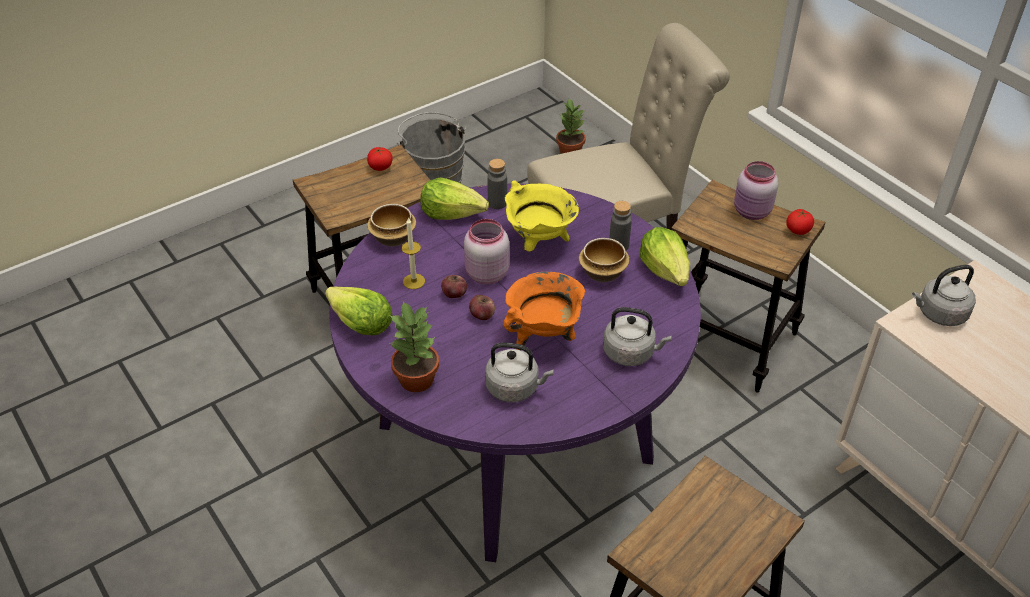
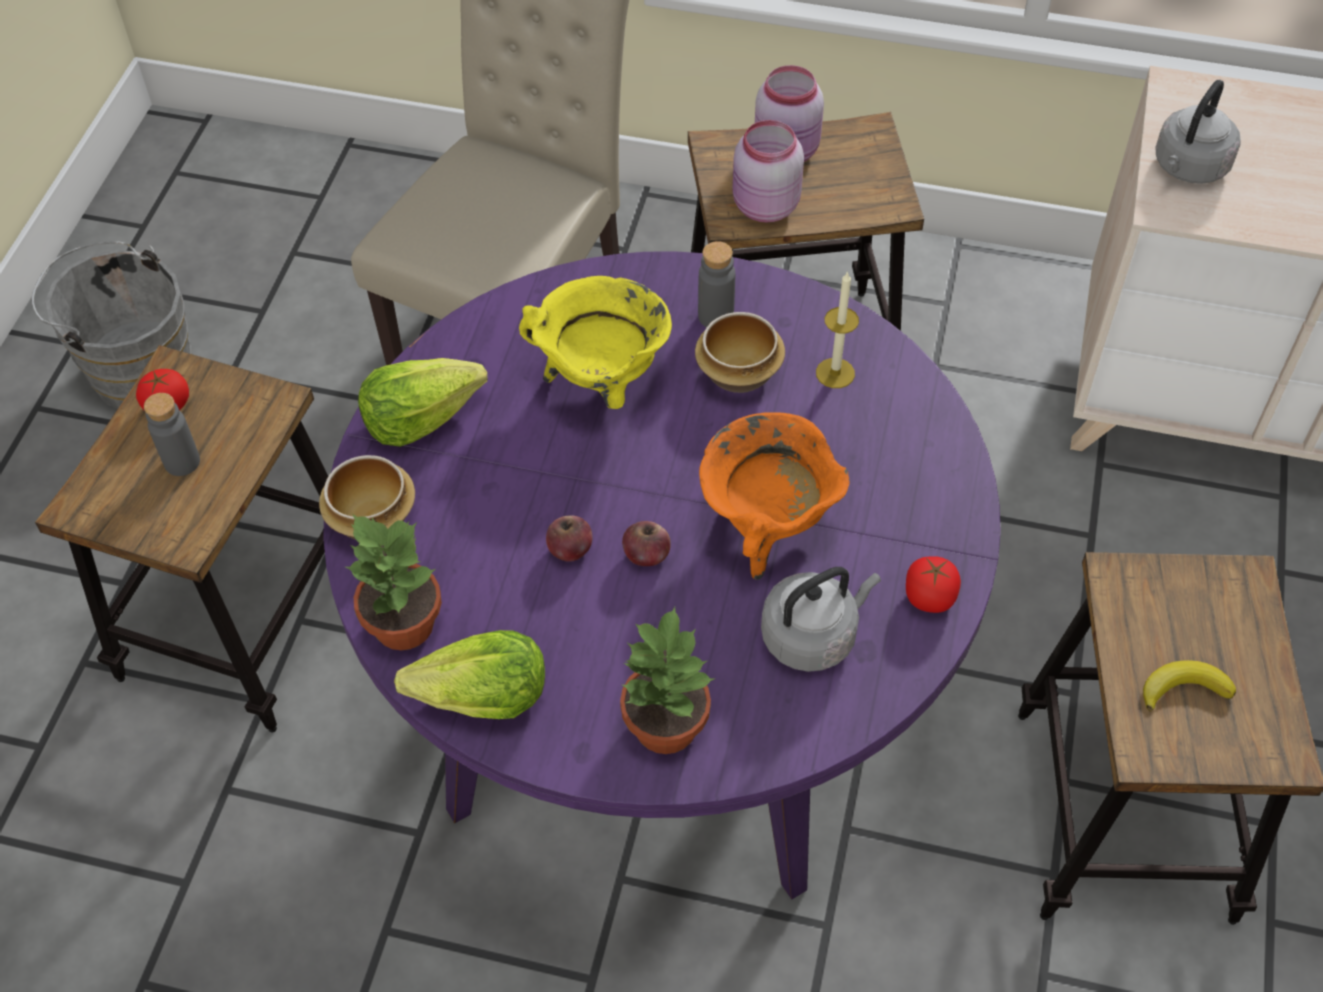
camera: 40 degrees left, 10 degrees up
candle [401,217,425,289] -> candle moved to [816,271,859,388]
pink jar [464,219,509,284] -> pink jar moved to [732,120,804,223]
grey bottle [487,159,507,209] -> grey bottle moved to [144,393,200,476]
potted plant [556,98,586,154] -> potted plant moved to [346,514,442,650]
grey kettle [603,307,672,366] -> none
lettuce [640,227,690,286] -> none
tomato [786,209,814,235] -> tomato moved to [906,556,961,613]
none -> banana [1143,660,1236,712]

